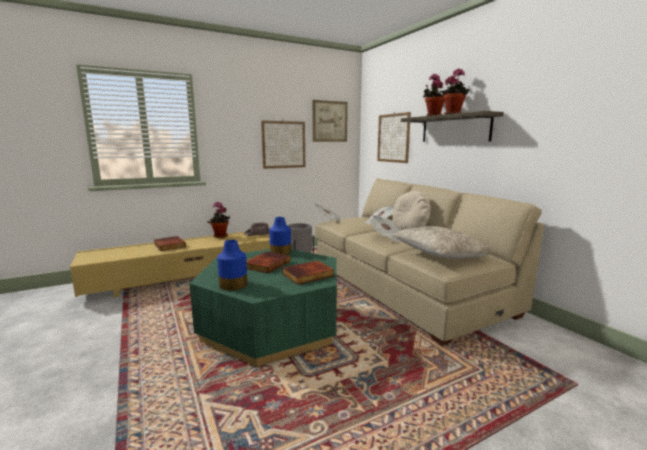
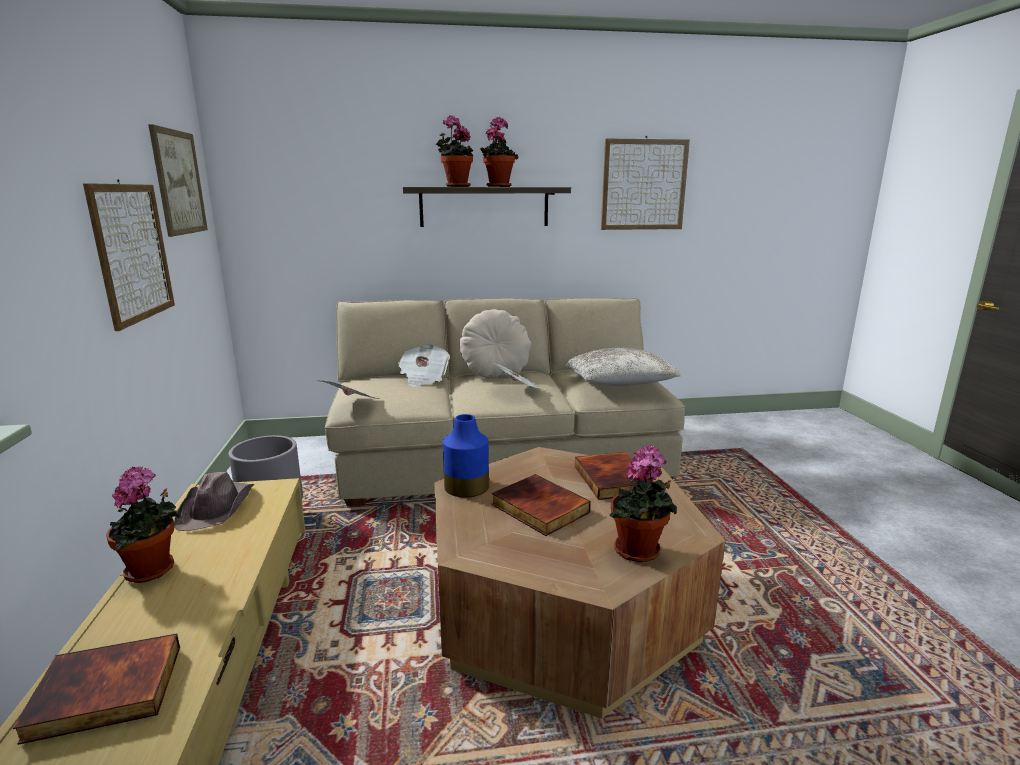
camera: 70 degrees left, 5 degrees up
green coffee table [189,249,337,366] -> brown coffee table [434,447,725,719]
blue vase [217,240,248,291] -> potted plant [610,446,677,563]
picture [377,112,411,163] -> picture moved to [601,136,690,230]

